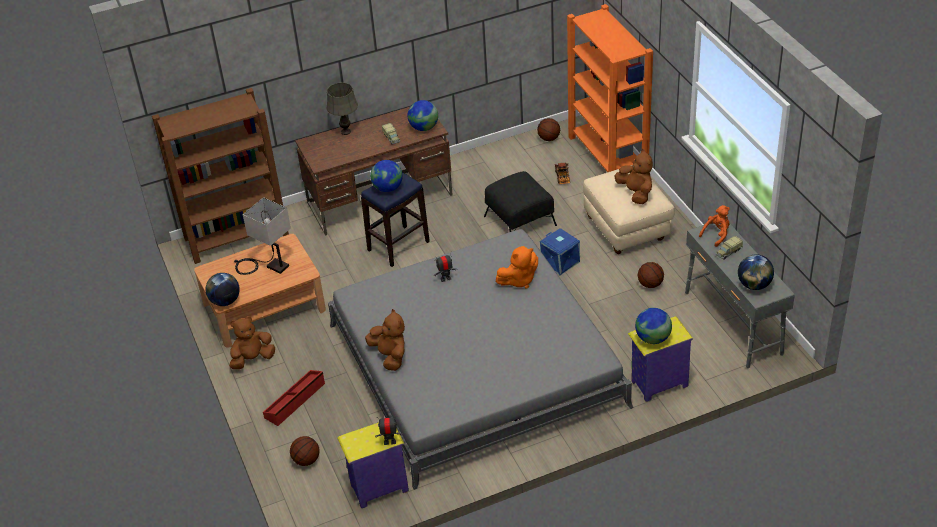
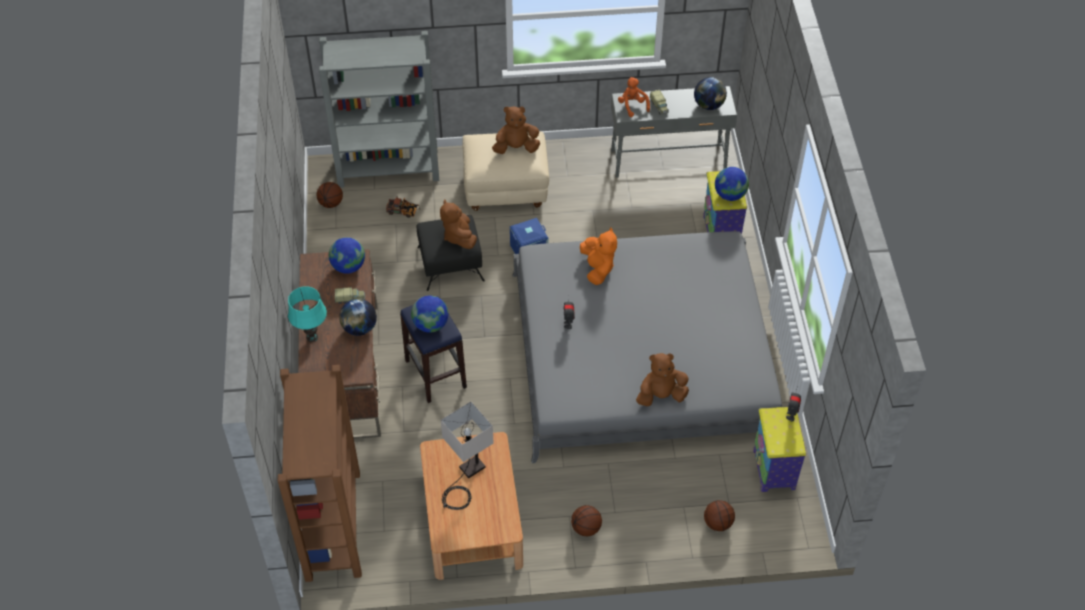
camera: 75 degrees left, 10 degrees up
globe [206,273,240,306] -> globe moved to [339,299,377,336]
brown plush toy [229,316,275,369] -> brown plush toy moved to [440,200,477,249]
red storage box [263,370,325,426] -> none
grey table lamp [327,82,358,135] -> turquoise table lamp [288,286,327,342]
orange bookcase [567,4,653,172] -> grey bookcase [319,31,439,188]
basketball [638,262,664,288] -> basketball moved to [571,505,602,537]

